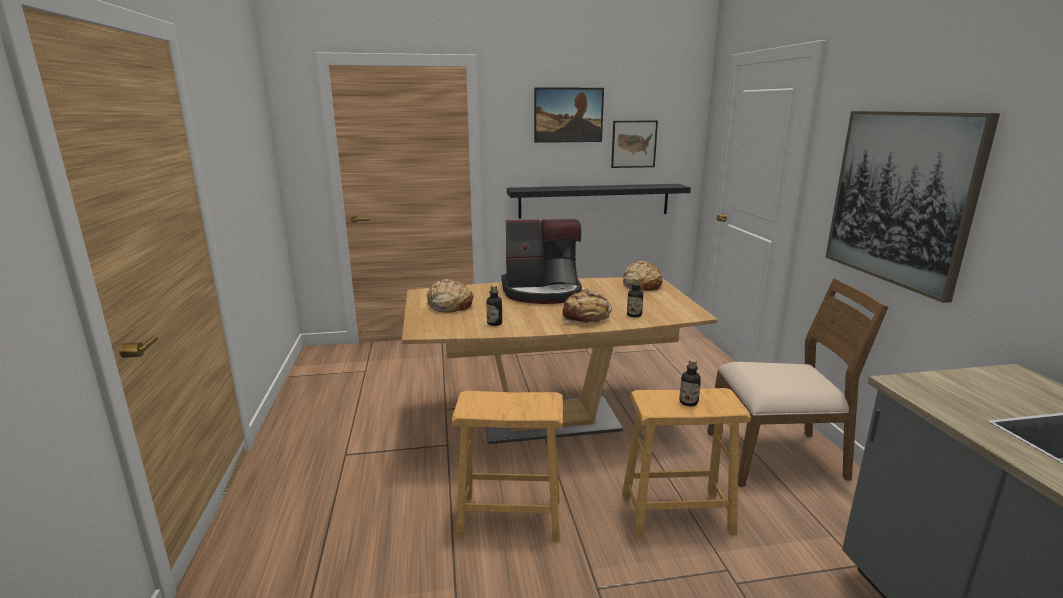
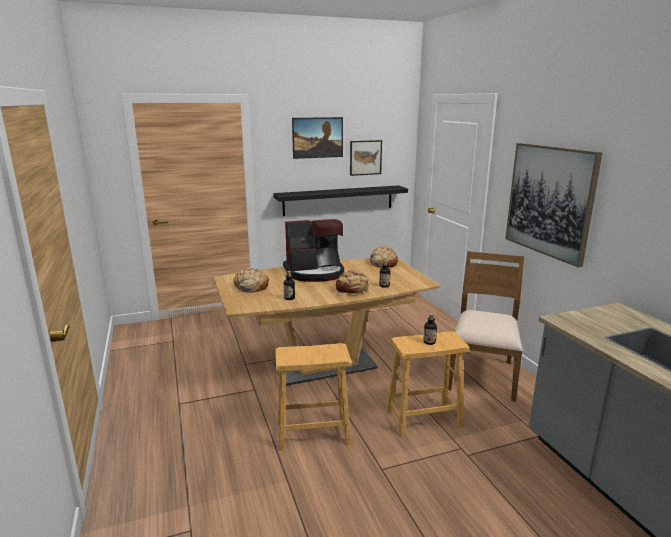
camera: 10 degrees left, 0 degrees up
brown chair [707,278,888,487] -> brown chair turned 60 degrees counterclockwise [448,251,524,402]

